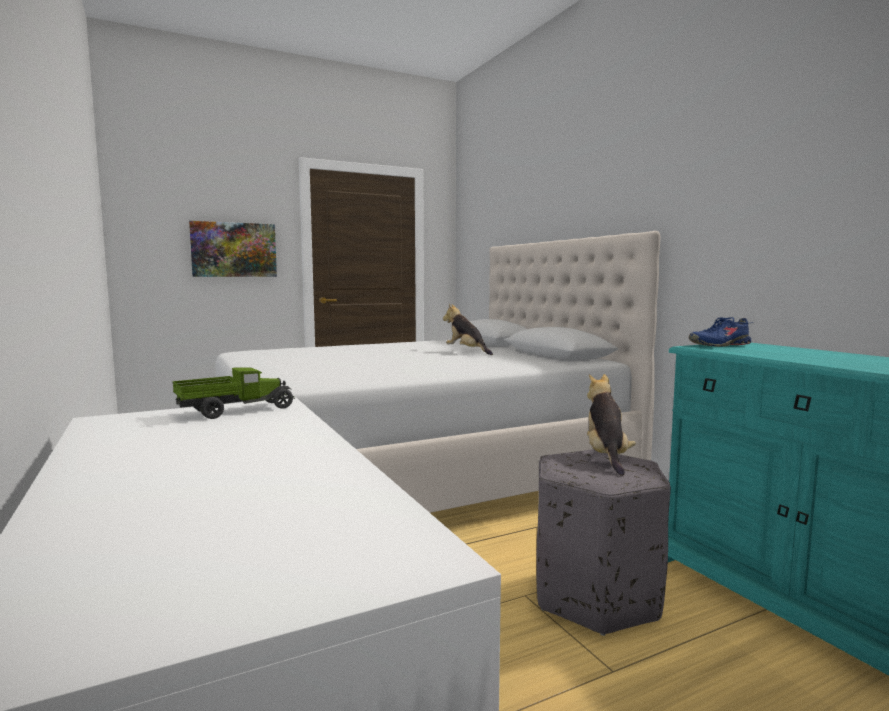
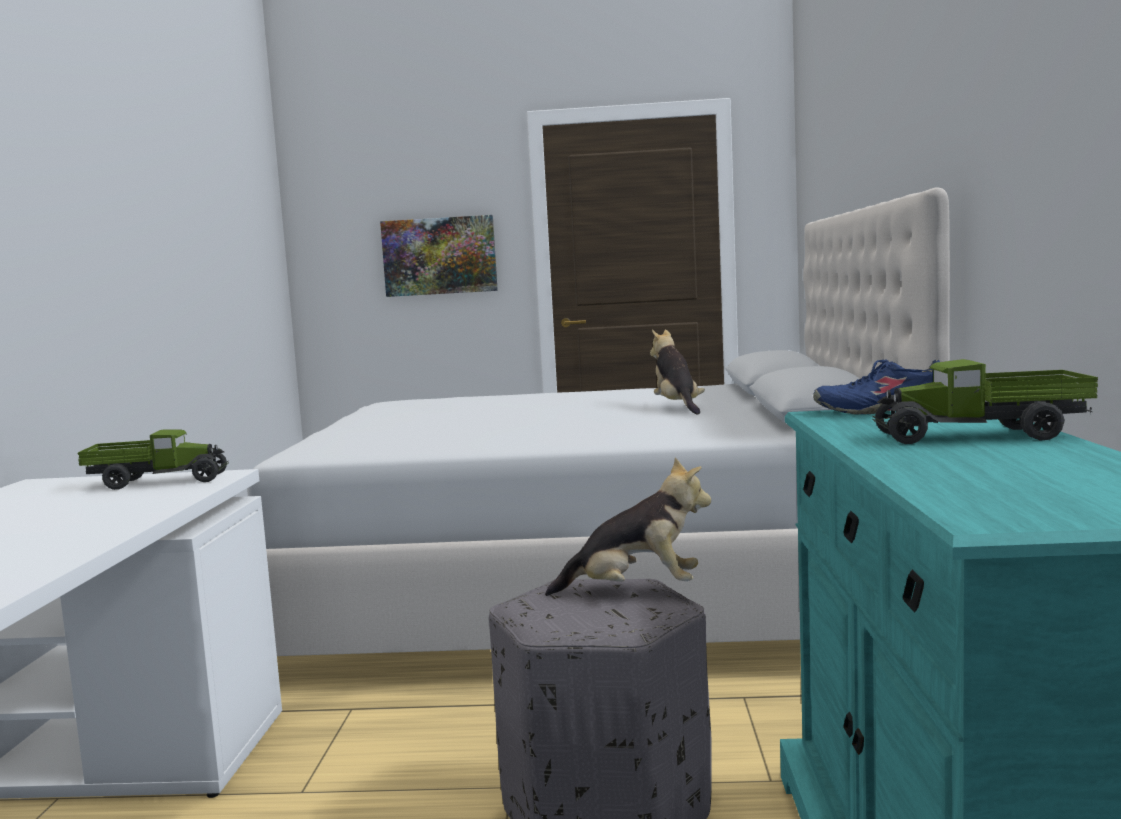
camera: 30 degrees right, 0 degrees up
plush toy [587,374,636,476] -> plush toy turned 60 degrees clockwise [545,458,711,596]
none -> toy truck [872,359,1098,444]

